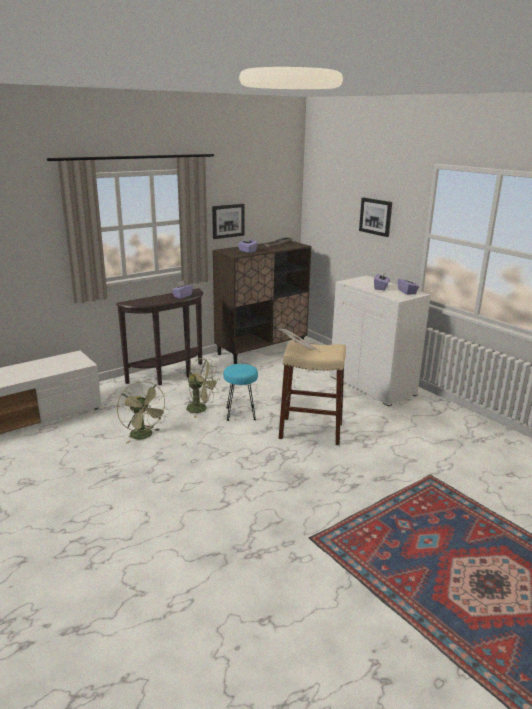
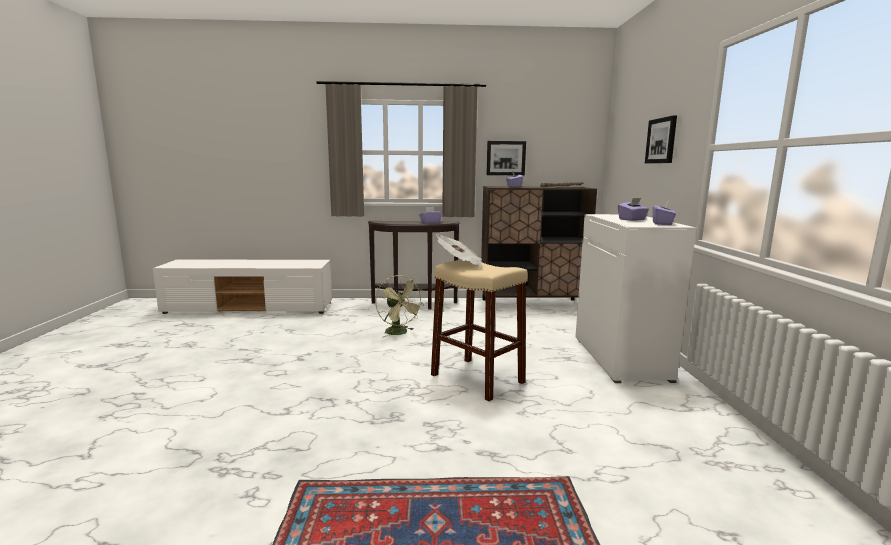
camera: 35 degrees right, 10 degrees down
green fan [117,381,168,444] -> none
turquoise stool [223,364,258,421] -> none

